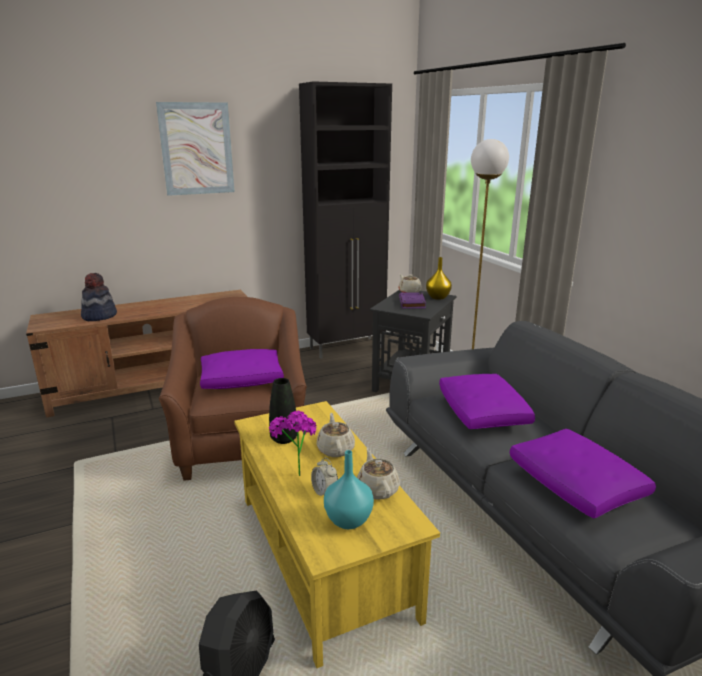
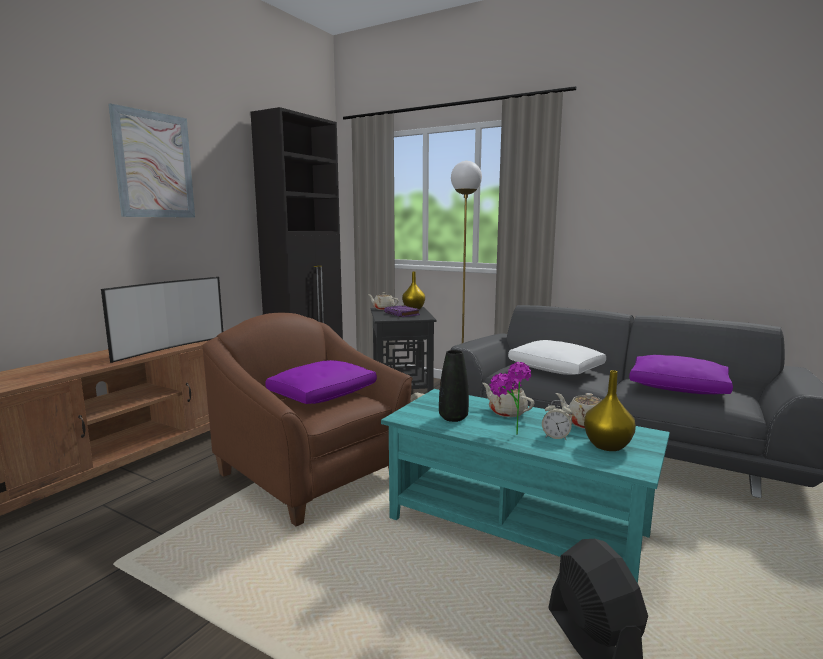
camera: 35 degrees left, 10 degrees down
hat [81,273,117,321] -> none
yellow coffee table [234,401,440,668] -> turquoise coffee table [381,389,670,583]
turquoise vase [324,450,374,529] -> yellow vase [584,370,636,451]
purple pillow [439,374,535,429] -> white pillow [508,340,606,375]
none -> television [101,277,223,363]

